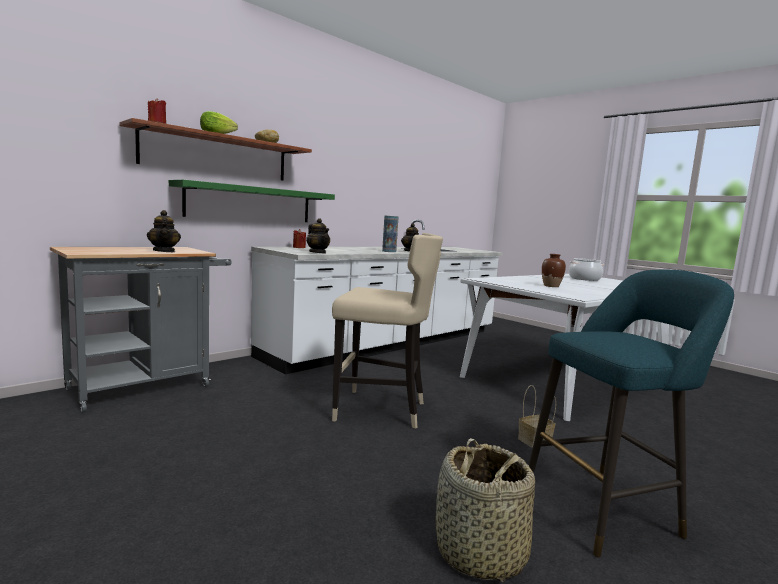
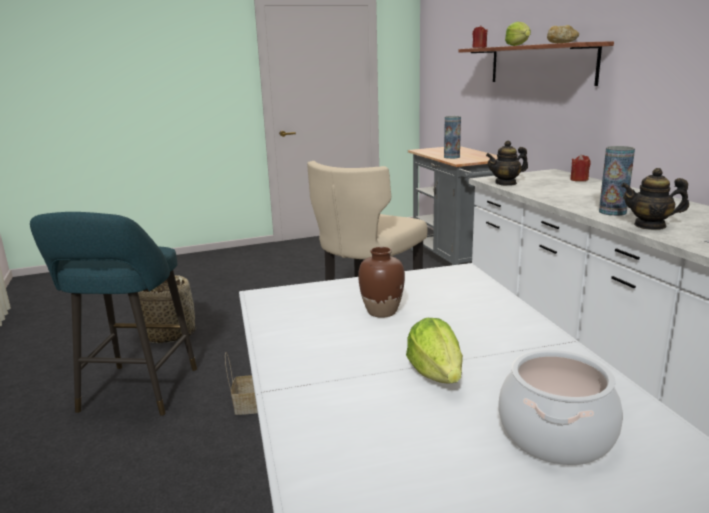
camera: 115 degrees right, 10 degrees up
teapot [147,210,181,252] -> vase [444,116,461,159]
green shelf [169,180,335,222] -> none
none -> lettuce [406,318,463,383]

